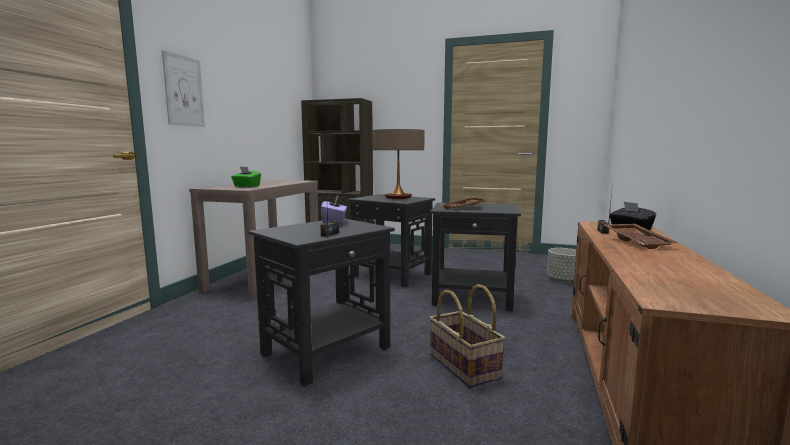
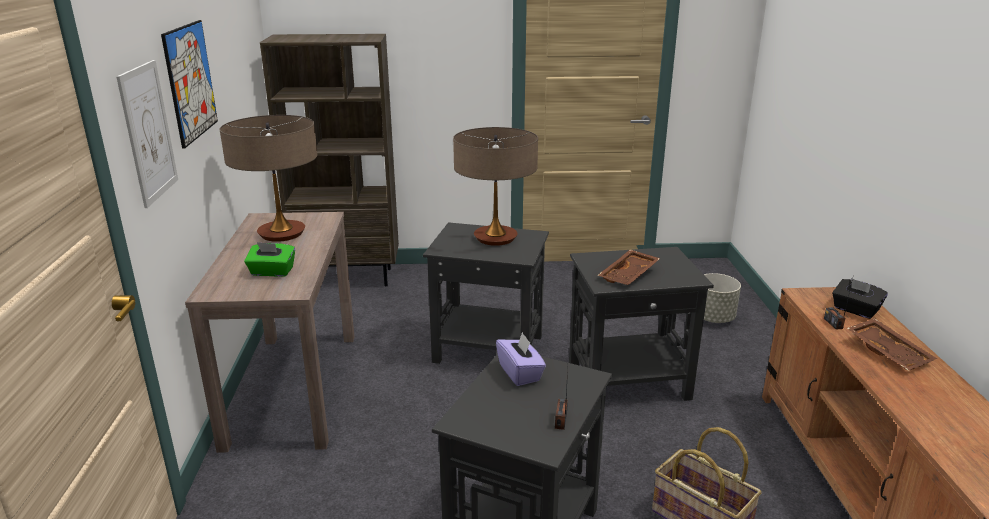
camera: 20 degrees left, 15 degrees up
none -> picture [161,20,218,149]
none -> table lamp [220,115,318,242]

